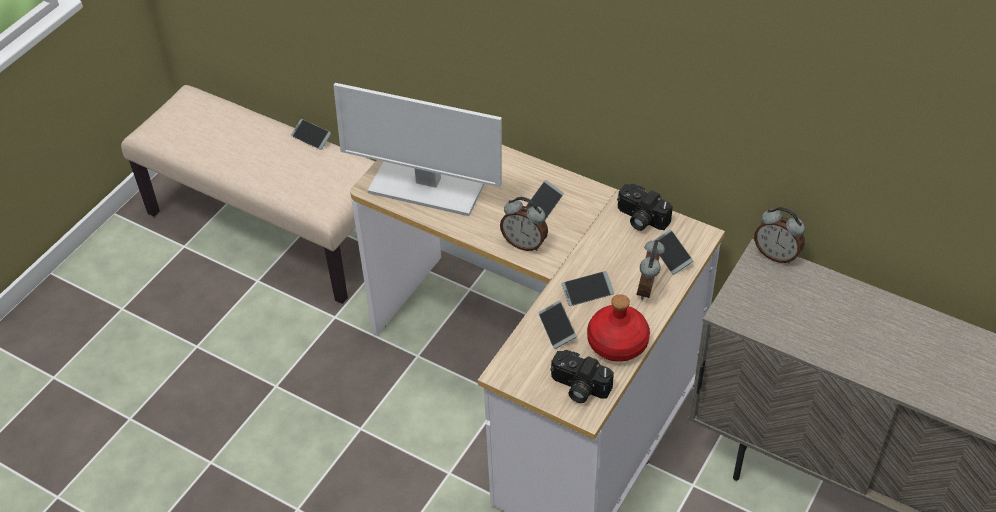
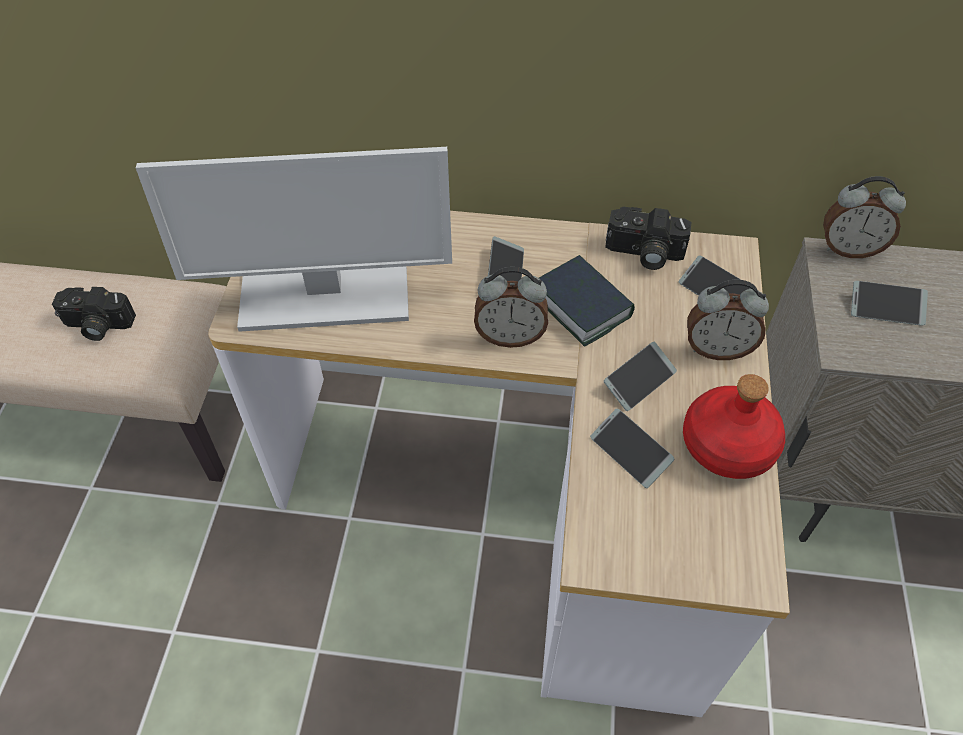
camera: 25 degrees left, 5 degrees up
phone [291,119,331,150] -> phone moved to [851,281,928,326]
camera [550,350,614,403] -> camera moved to [52,287,136,341]
alarm clock [636,239,665,300] -> alarm clock turned 75 degrees counterclockwise [687,280,769,360]
none -> book [539,255,635,347]

